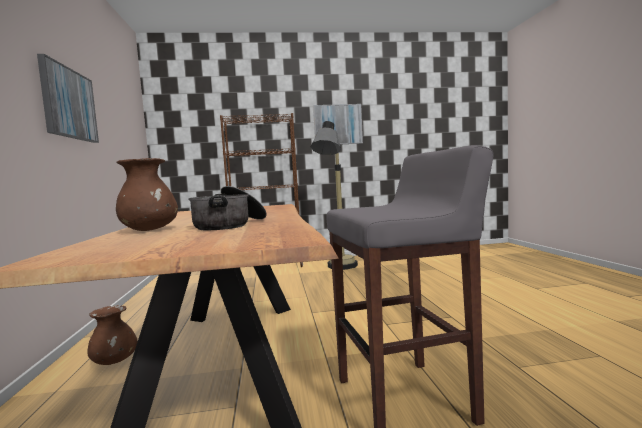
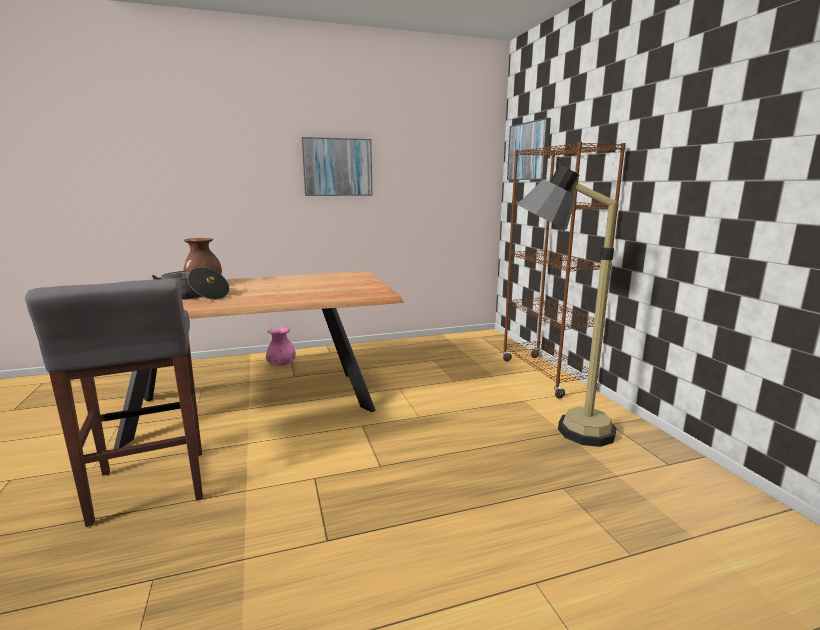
camera: 80 degrees right, 10 degrees up
brown vase [88,305,138,365] -> pink vase [266,327,296,366]
picture [313,104,363,144] -> picture moved to [507,118,551,180]

